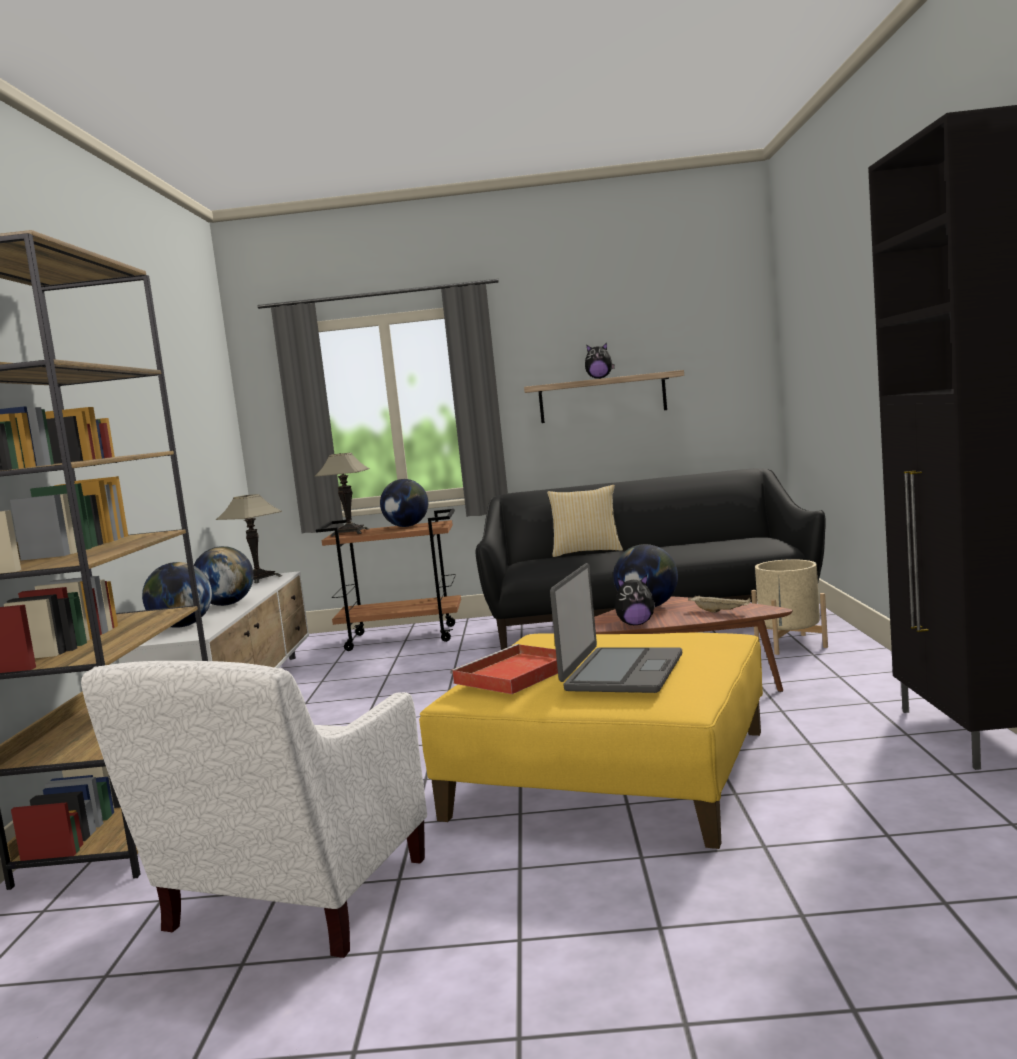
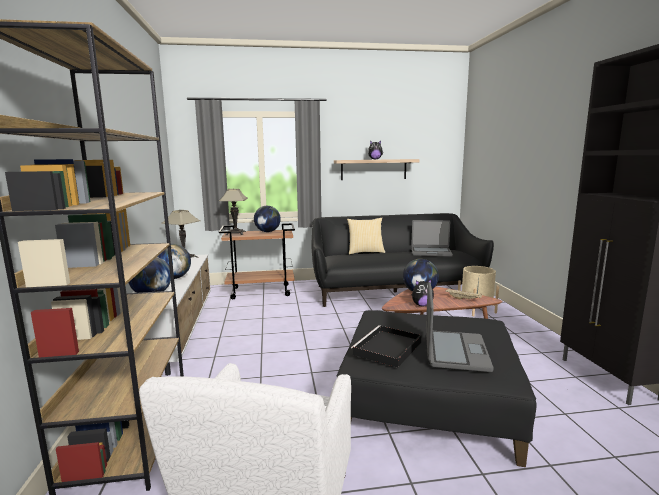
camera: 10 degrees left, 5 degrees up
yellow ottoman [419,633,763,849] -> black ottoman [337,310,537,467]
red tray [450,644,558,694] -> black tray [351,325,421,367]
none -> laptop [411,220,453,257]

